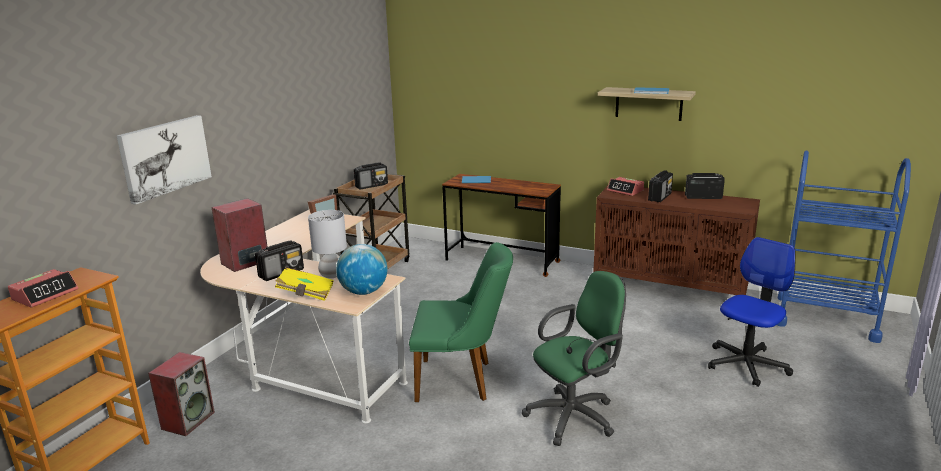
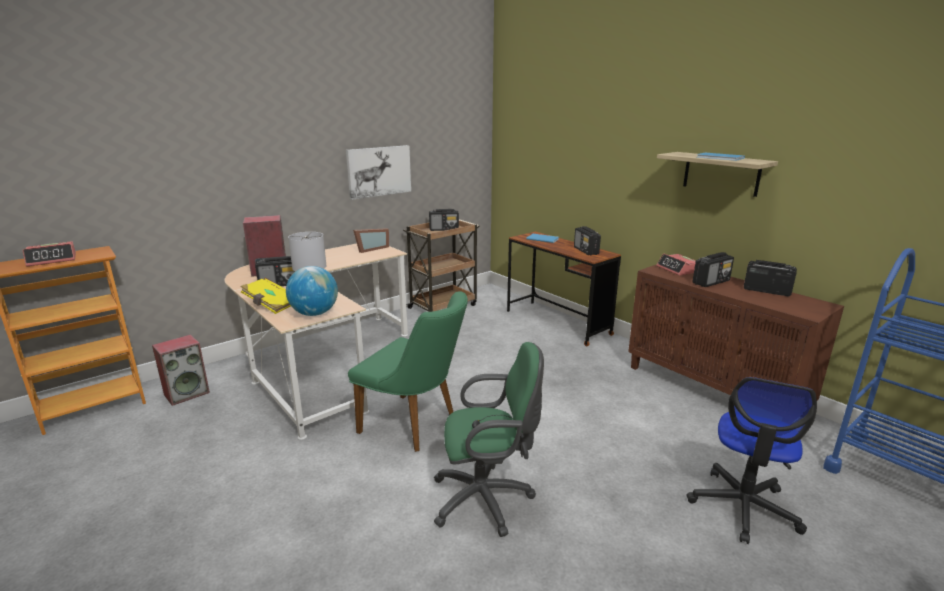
camera: 25 degrees right, 0 degrees up
picture [117,115,212,204] -> picture moved to [346,145,411,200]
office chair [708,237,796,387] -> office chair turned 135 degrees clockwise [686,377,817,544]
none -> radio [574,226,601,255]

